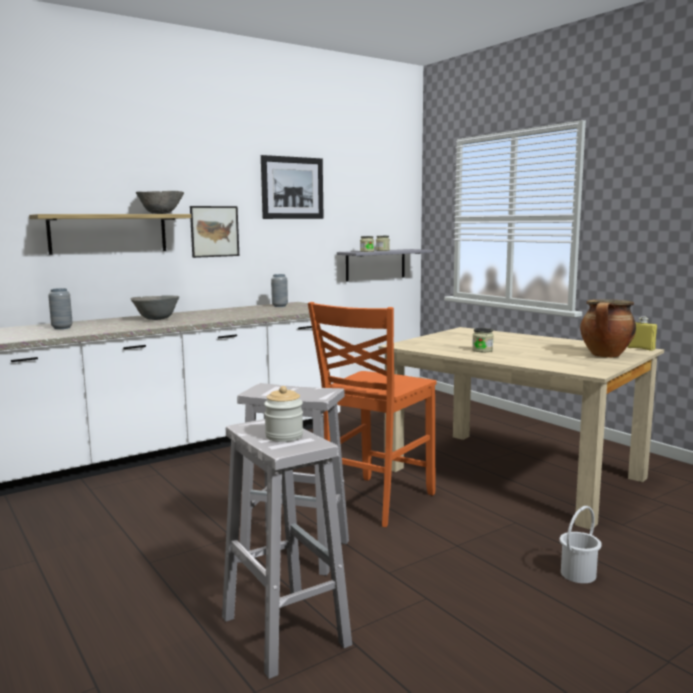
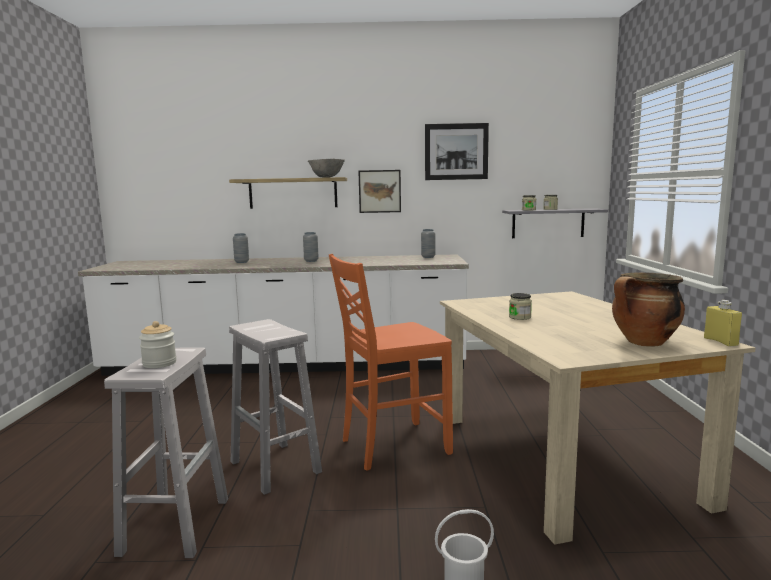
camera: 35 degrees right, 0 degrees up
grey bowl [131,295,179,320] -> grey vase [303,232,319,262]

